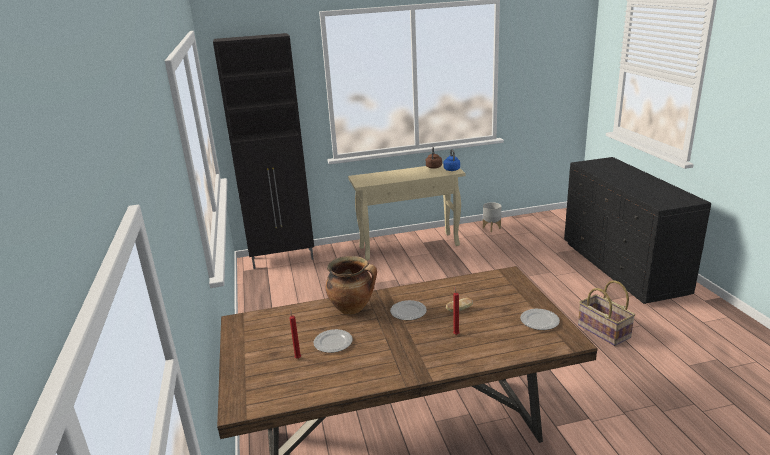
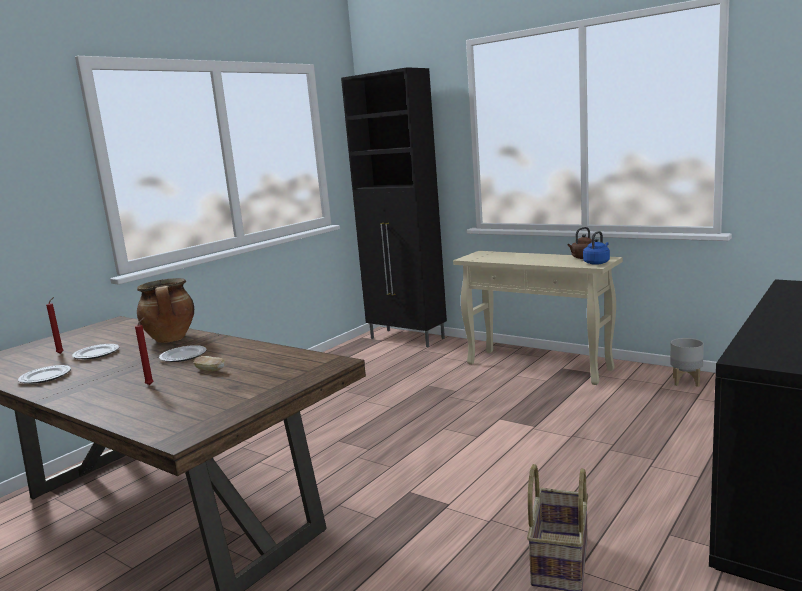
camera: 50 degrees right, 10 degrees down
plate [520,309,560,330] -> plate moved to [18,365,71,384]

